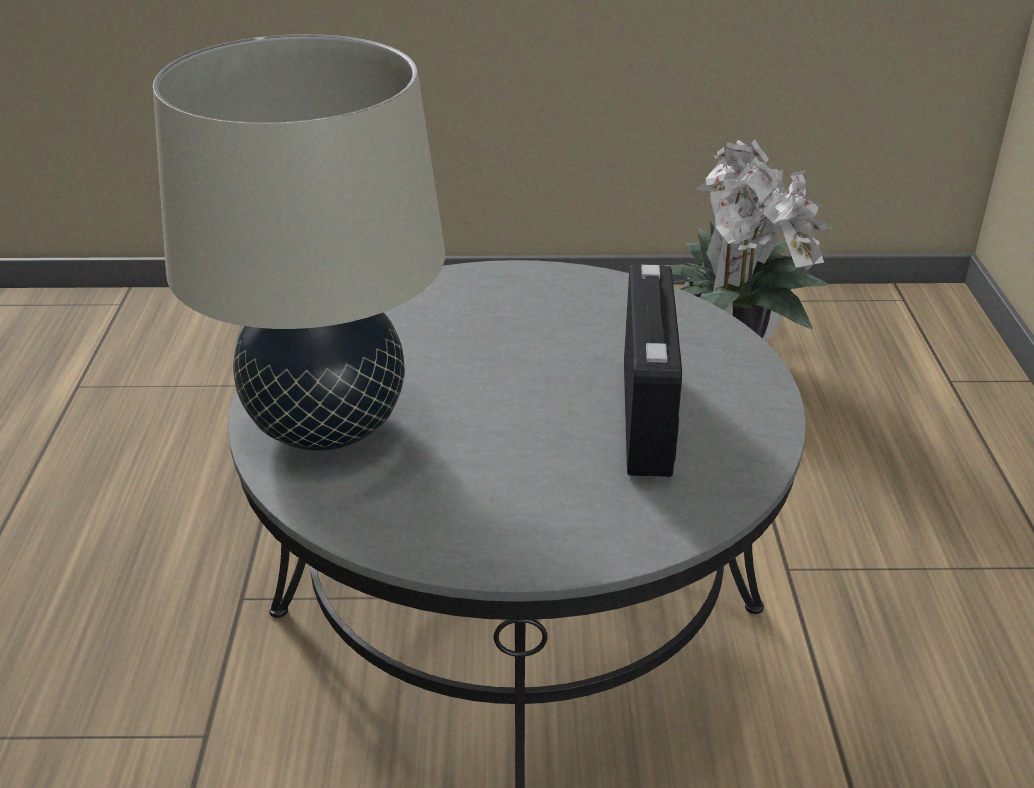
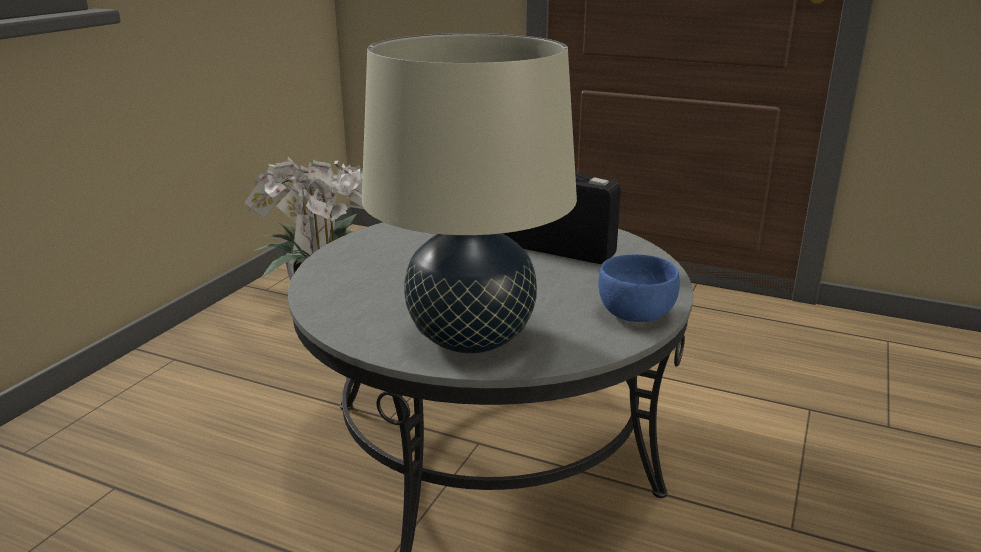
camera: 65 degrees left, 10 degrees down
none -> blue bowl [598,254,680,322]

